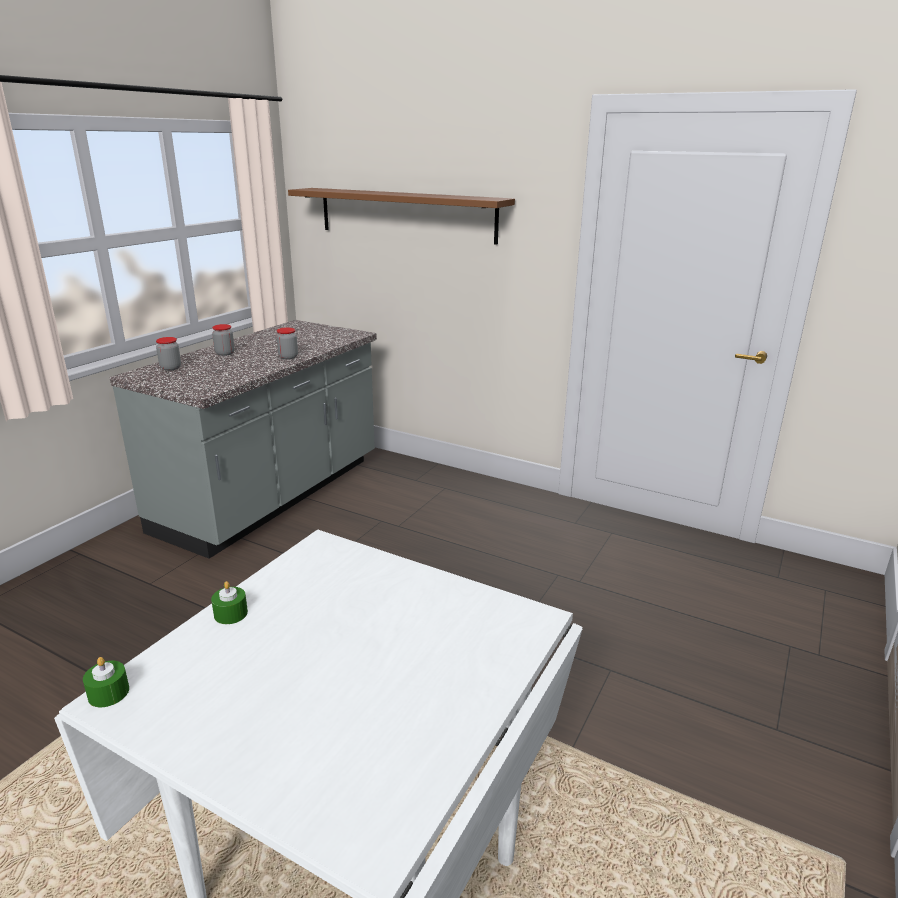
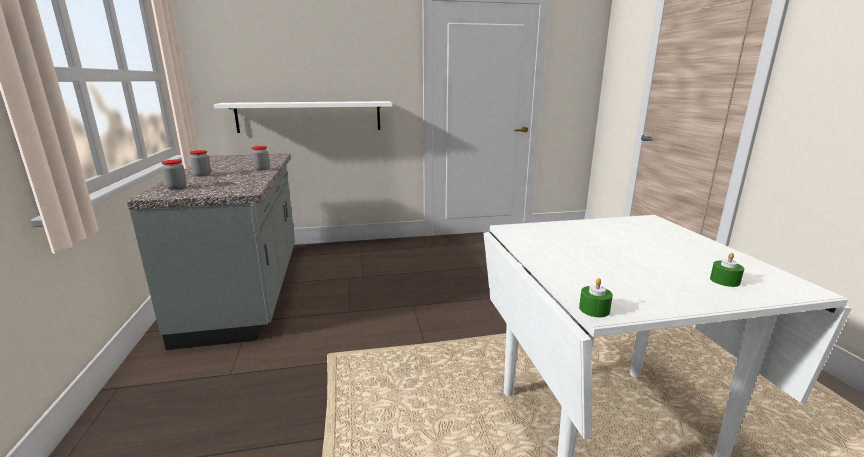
camera: 40 degrees left, 5 degrees down
green candle [211,581,248,624] -> green candle moved to [710,253,744,287]
brown shelf [288,188,515,245] -> none
none -> white shelf [214,101,392,133]

